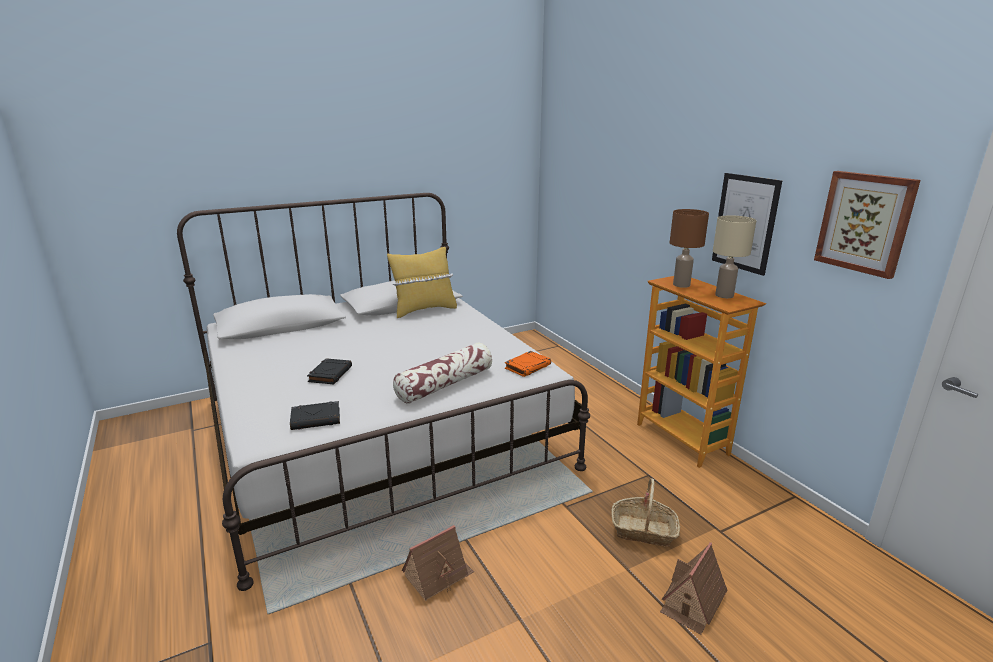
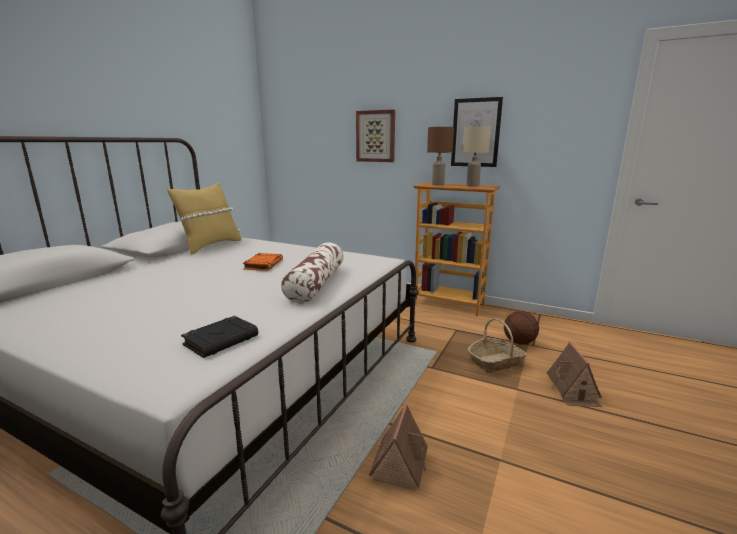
camera: 35 degrees left, 5 degrees down
black book [307,358,352,384] -> none
orange book [505,351,551,377] -> orange book moved to [243,253,283,271]
picture [814,171,921,279] -> picture moved to [356,110,395,162]
none -> basketball [504,311,539,345]

